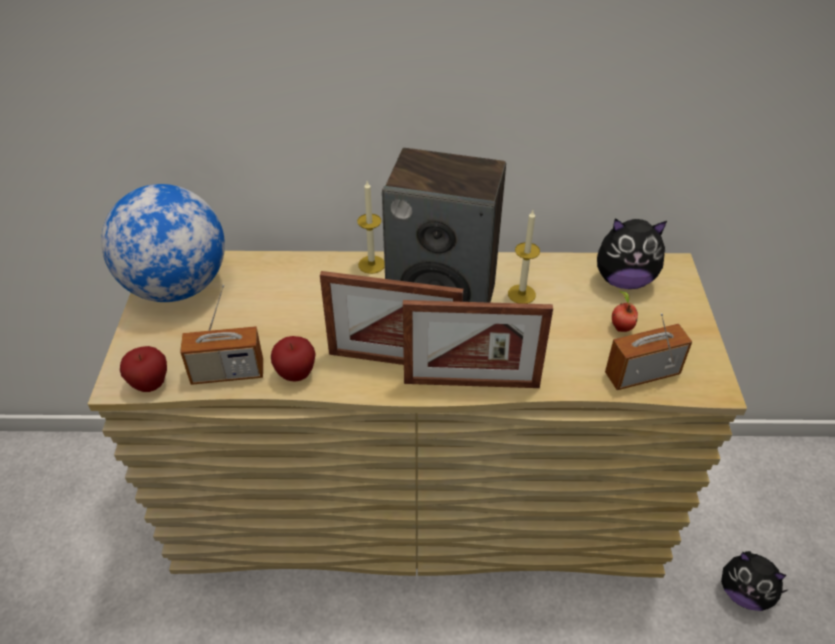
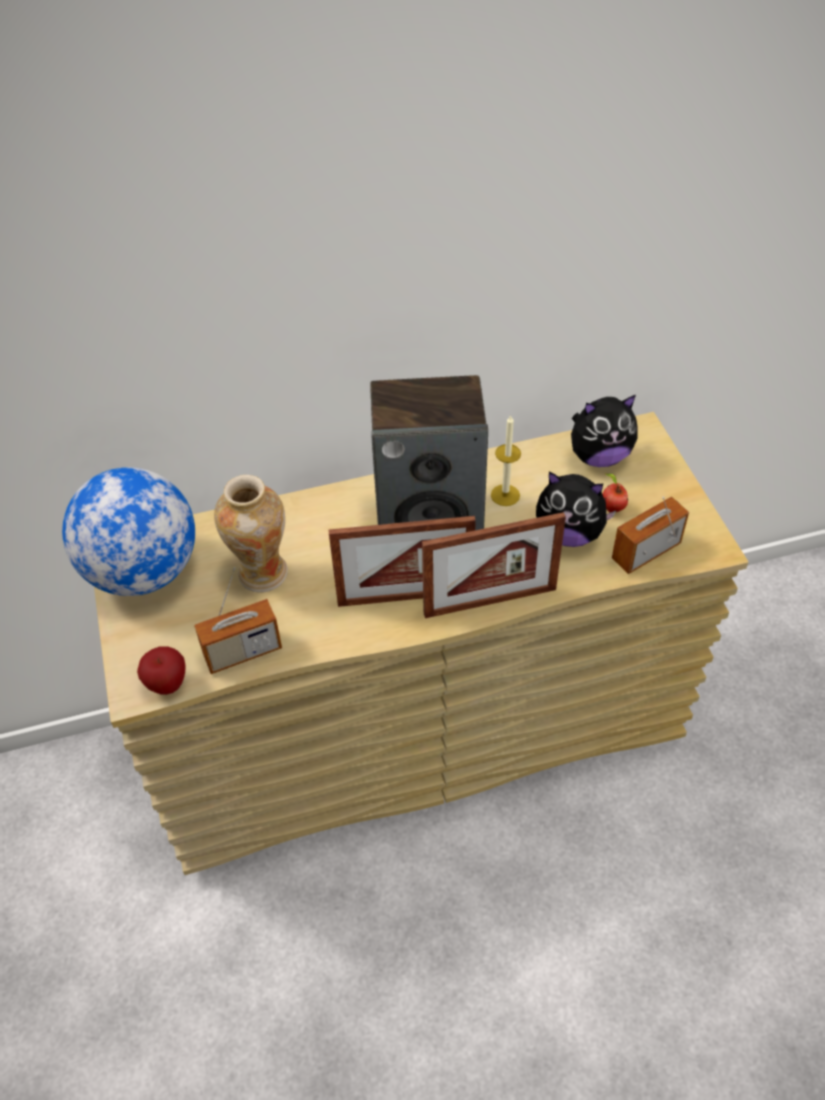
camera: 15 degrees left, 5 degrees up
apple [271,336,316,382] -> none
candle [357,181,385,274] -> none
plush toy [721,551,789,611] -> plush toy moved to [536,472,617,547]
none -> vase [214,475,288,593]

